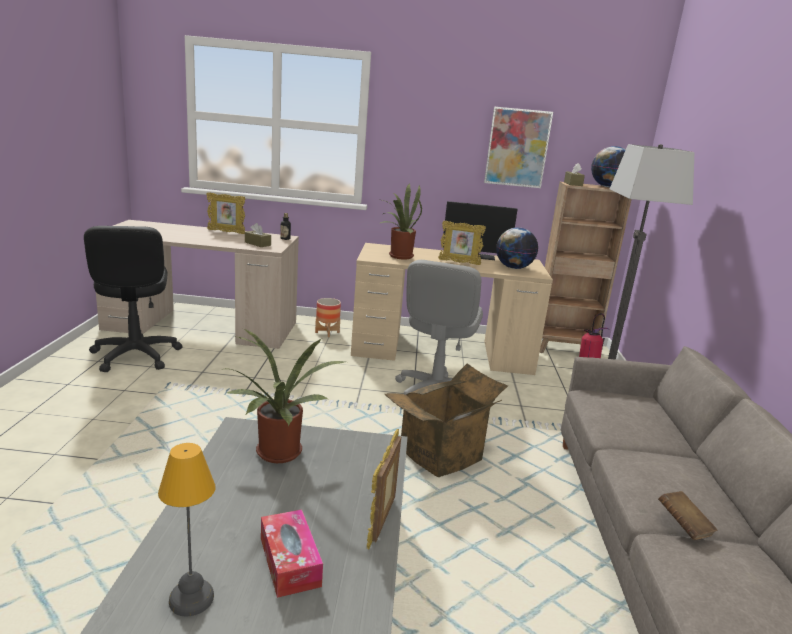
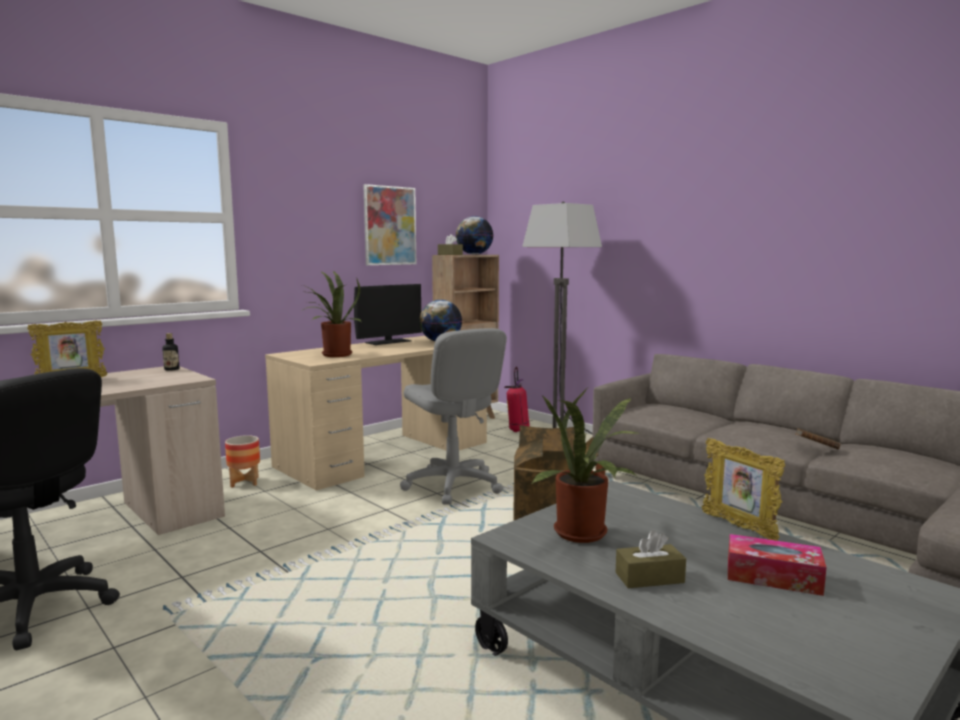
camera: 45 degrees left, 10 degrees down
table lamp [158,443,216,617] -> none
brown tissue box [245,223,271,247] -> brown tissue box moved to [615,530,686,588]
picture frame [438,221,486,265] -> none

